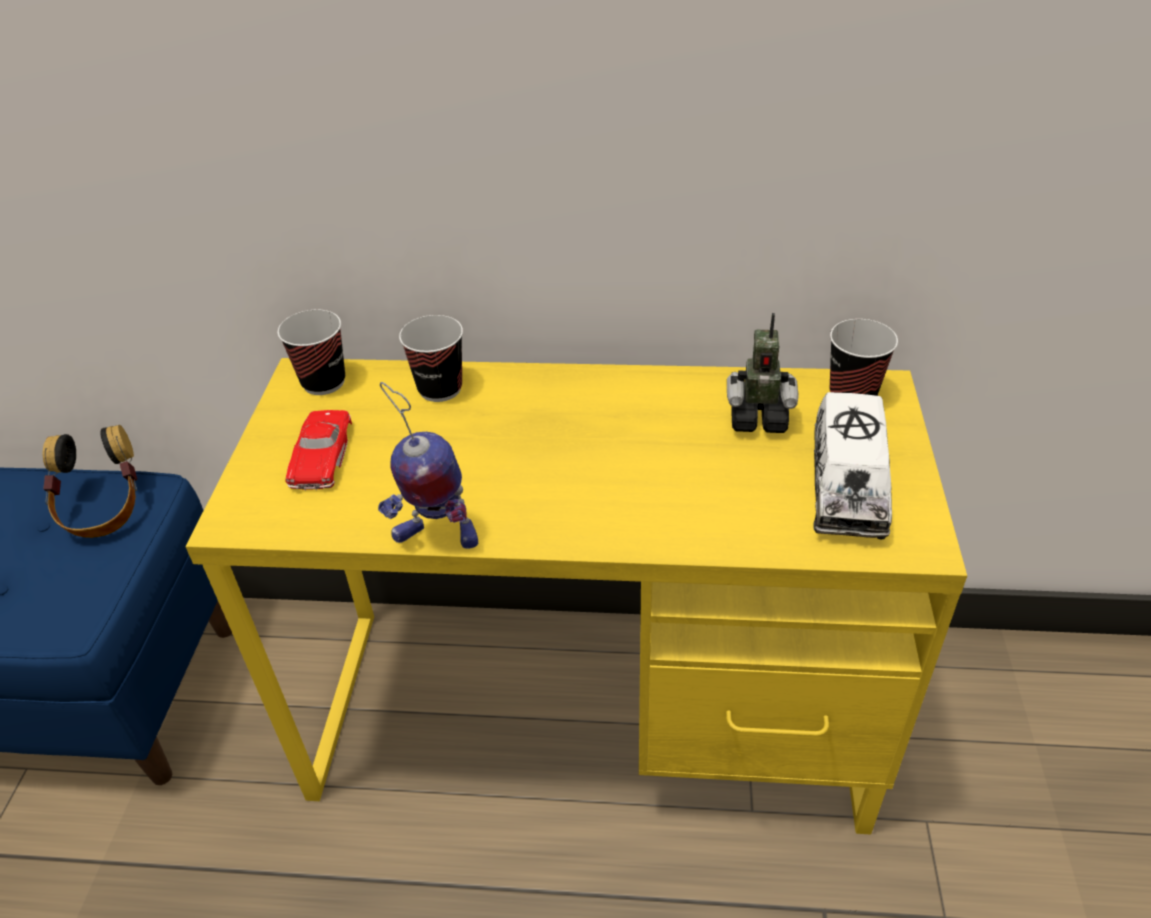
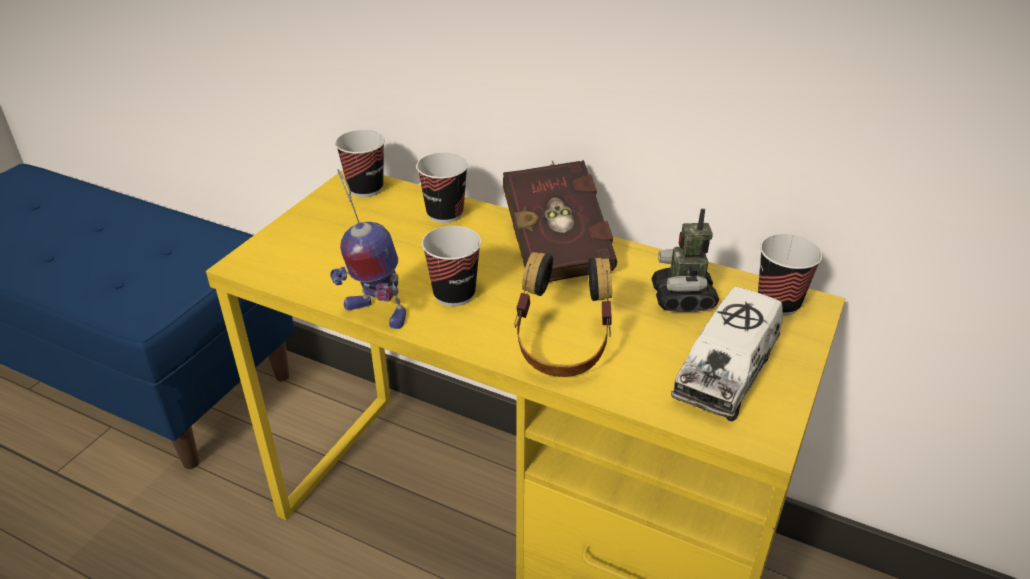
camera: 20 degrees right, 5 degrees down
headphones [42,425,137,538] -> headphones moved to [514,252,612,377]
red toy car [285,410,352,491] -> none
toy robot [727,313,799,433] -> toy robot turned 60 degrees clockwise [651,209,719,312]
none -> cup [422,226,481,306]
none -> red book [503,160,617,282]

